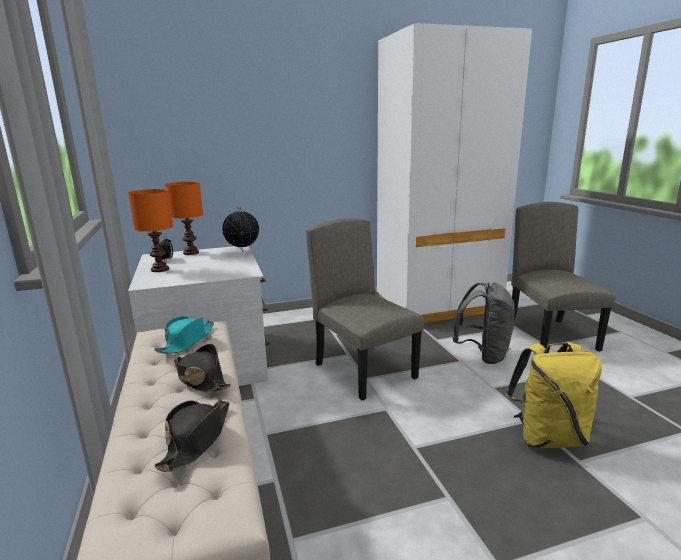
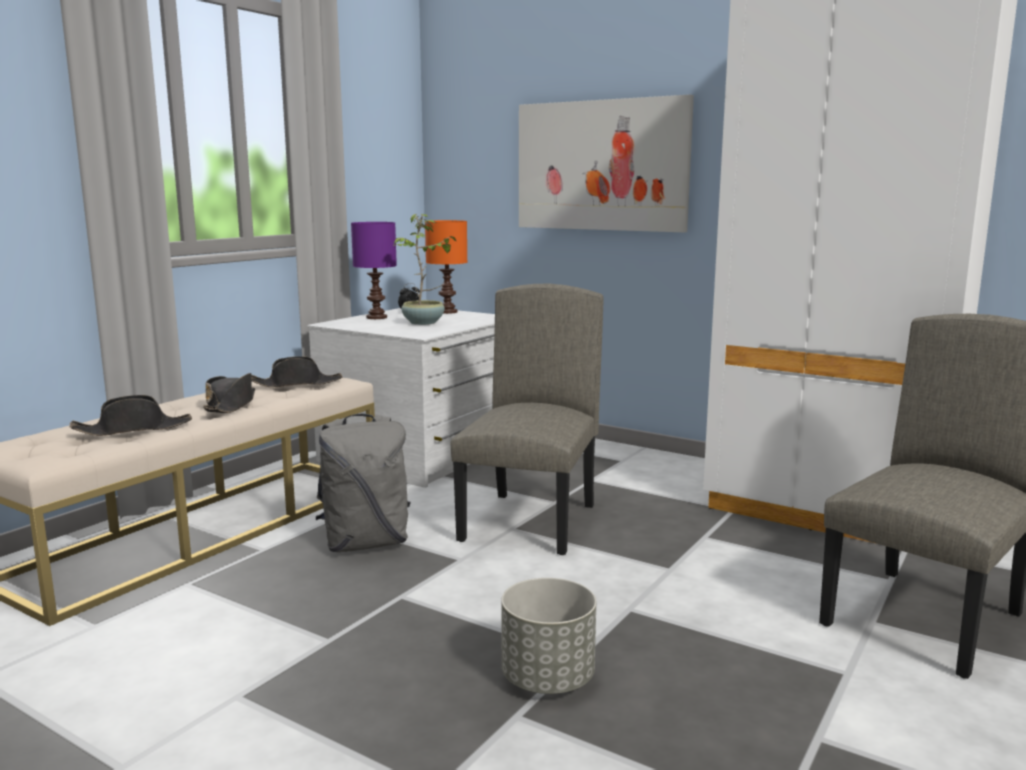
camera: 50 degrees right, 5 degrees down
orange table lamp [128,189,173,272] -> purple table lamp [351,222,397,319]
turquoise hat [154,316,214,354] -> black hat [251,356,343,388]
globe [222,207,259,252] -> none
grey backpack [453,282,515,364] -> grey backpack moved to [316,414,411,552]
yellow backpack [506,342,602,448] -> grey planter [501,578,596,694]
none -> potted plant [393,214,456,325]
none -> picture [519,94,694,232]

